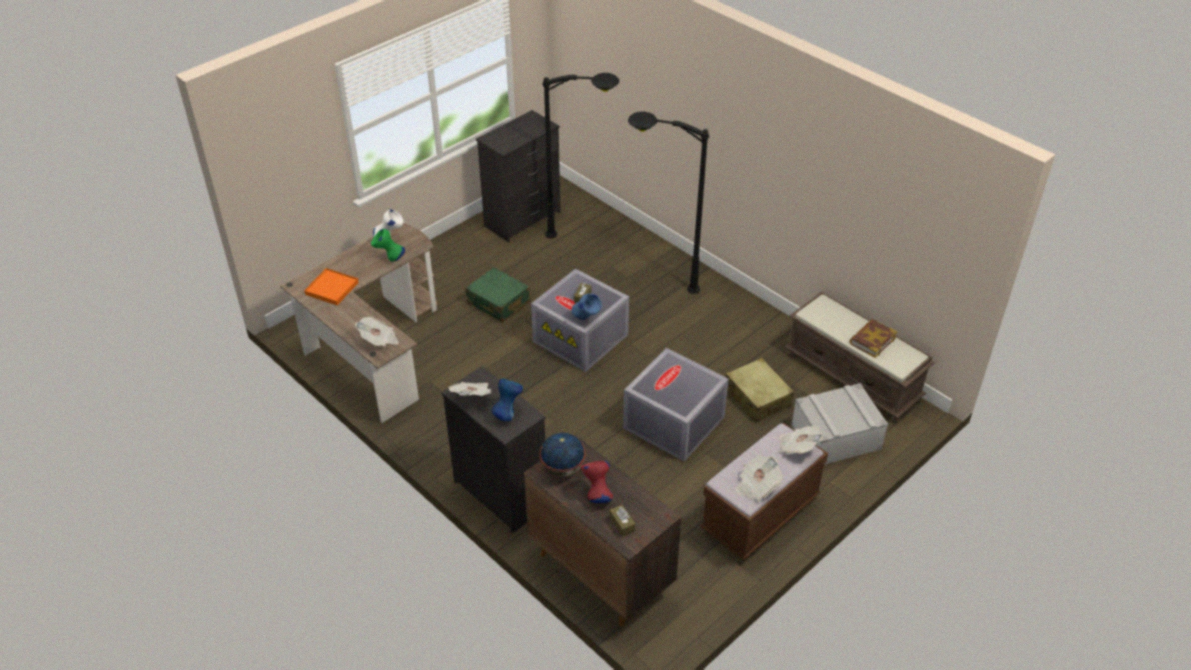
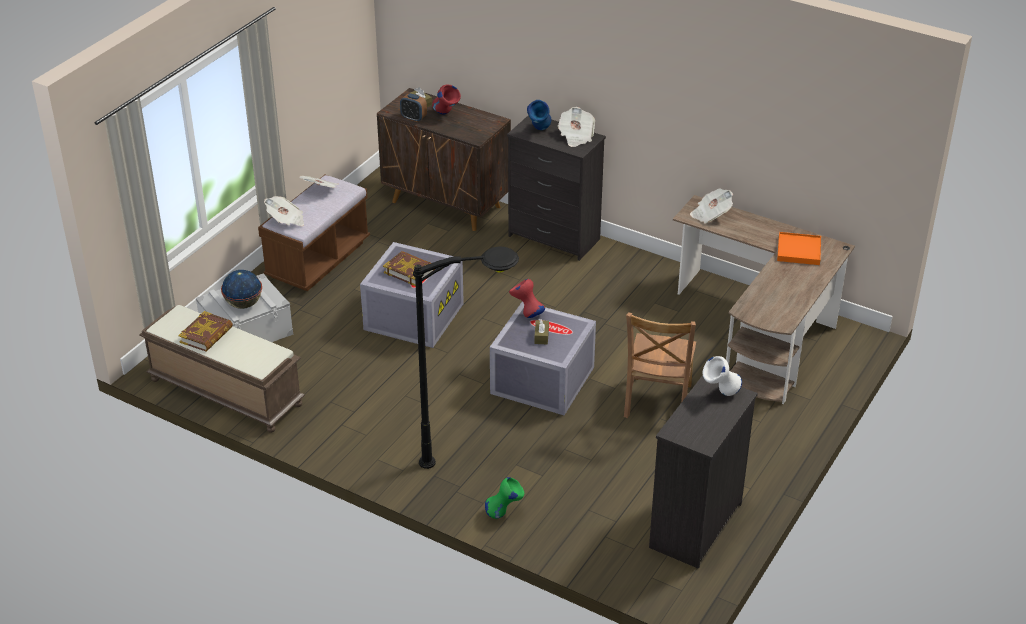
camera: 165 degrees right, 5 degrees down
green vase [371,229,405,262] -> green vase moved to [485,477,524,519]
white vase [373,210,403,237] -> white vase moved to [703,356,742,396]
green suitcase [465,267,531,323] -> brown chair [624,312,696,418]
globe [540,433,585,477] -> globe moved to [221,270,262,309]
black floor lamp [542,73,619,238] -> none
blue vase [572,293,602,320] -> red vase [509,279,545,318]
beige suitcase [725,358,794,422] -> none
none -> book [383,251,435,286]
none -> alarm clock [400,94,427,122]

